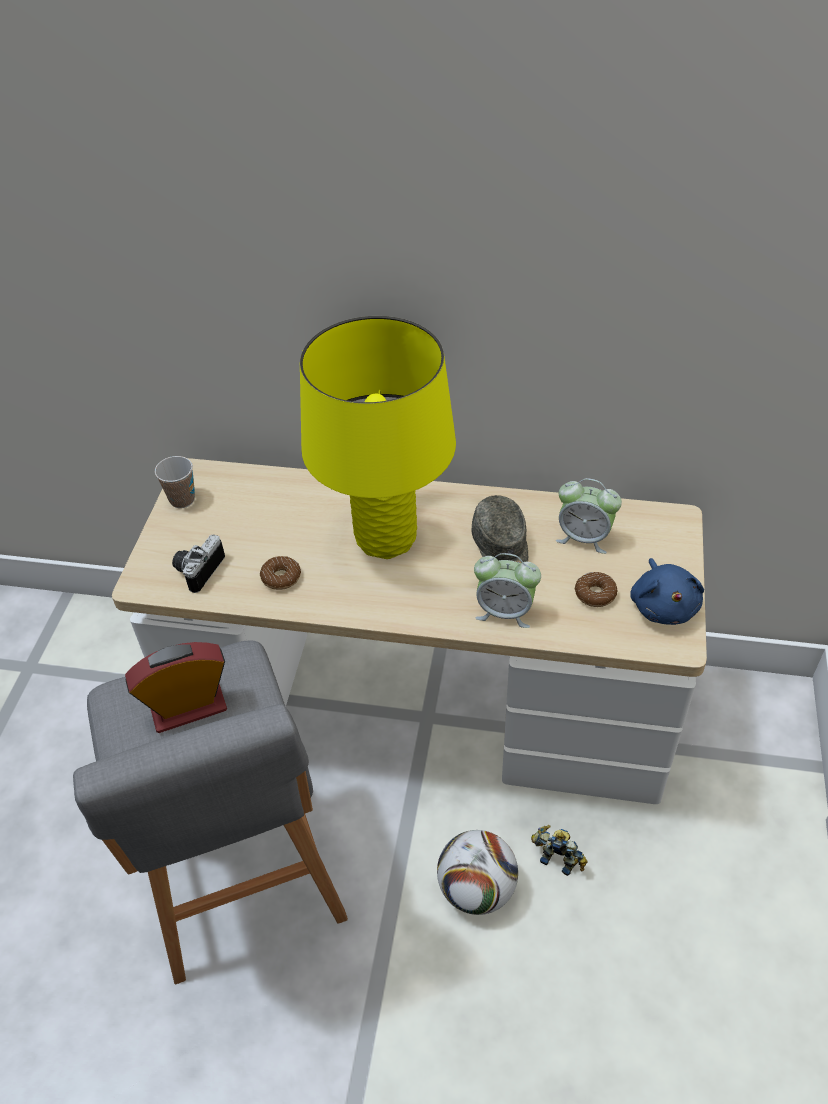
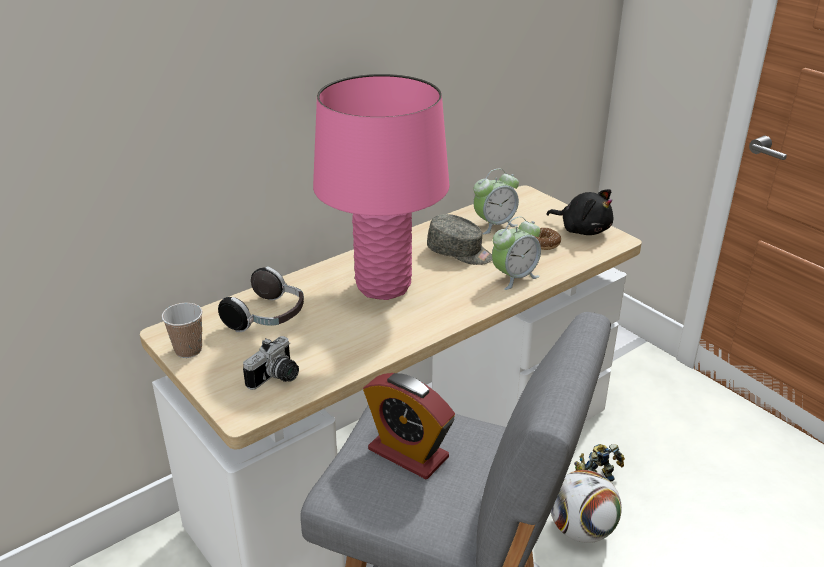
camera: 50 degrees left, 15 degrees down
alarm clock [125,642,227,733] -> alarm clock turned 75 degrees counterclockwise [363,373,455,479]
camera [172,534,225,593] -> camera turned 120 degrees counterclockwise [243,336,299,390]
donut [260,556,301,590] -> none
yellow table lamp [300,316,456,559] -> pink table lamp [313,74,450,300]
blue plush toy [630,558,704,625] -> black plush toy [546,189,613,235]
none -> headphones [218,267,304,332]

